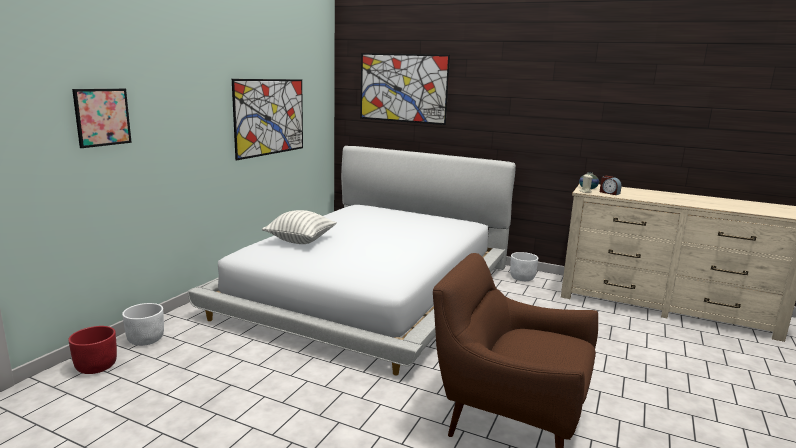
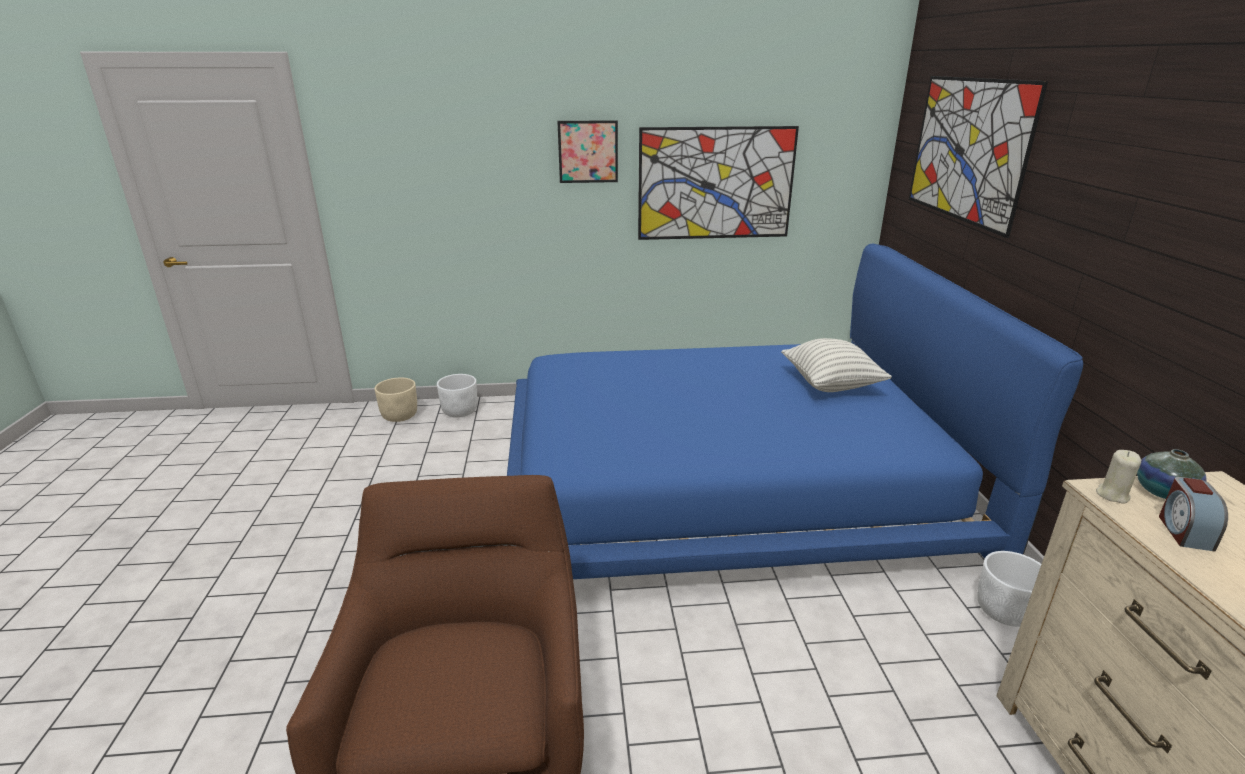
camera: 60 degrees right, 10 degrees up
red planter [68,326,117,374] -> beige planter [374,378,417,422]
picture [72,89,132,148] -> picture moved to [557,120,618,183]
white bed [188,146,516,375] -> blue bed [507,244,1083,579]
pillow [262,210,337,244] -> pillow moved to [781,338,892,392]

